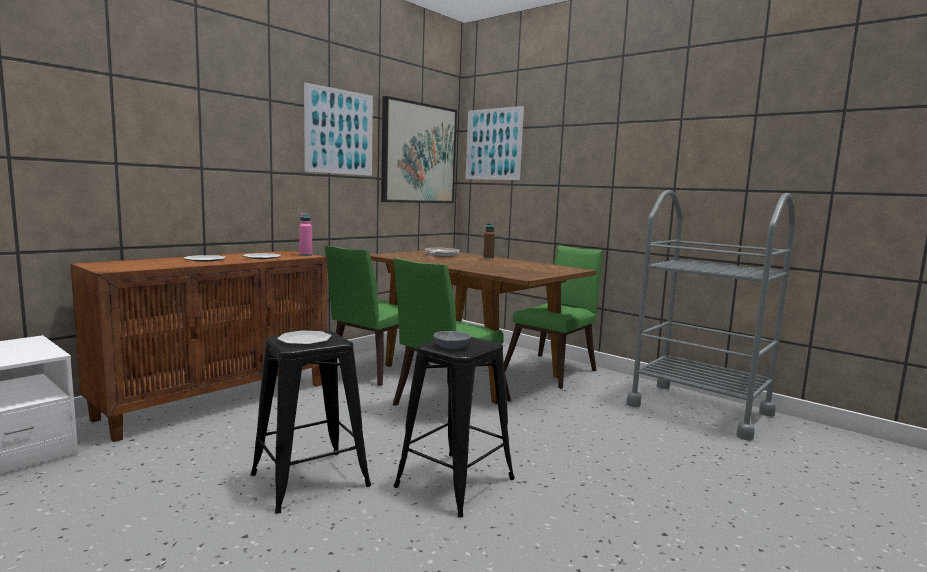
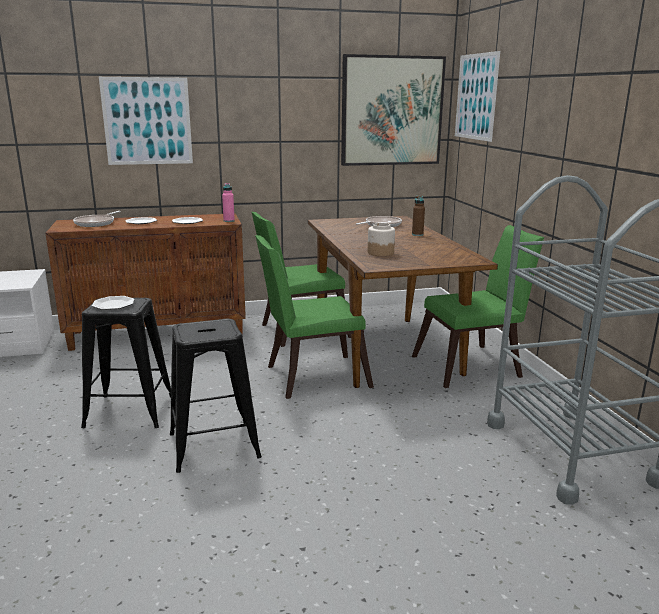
camera: 35 degrees right, 10 degrees up
picture [304,82,373,176] -> picture moved to [99,77,193,165]
grey bowl [434,331,471,349] -> none
none -> frying pan [73,211,121,227]
none -> jar [368,223,395,256]

